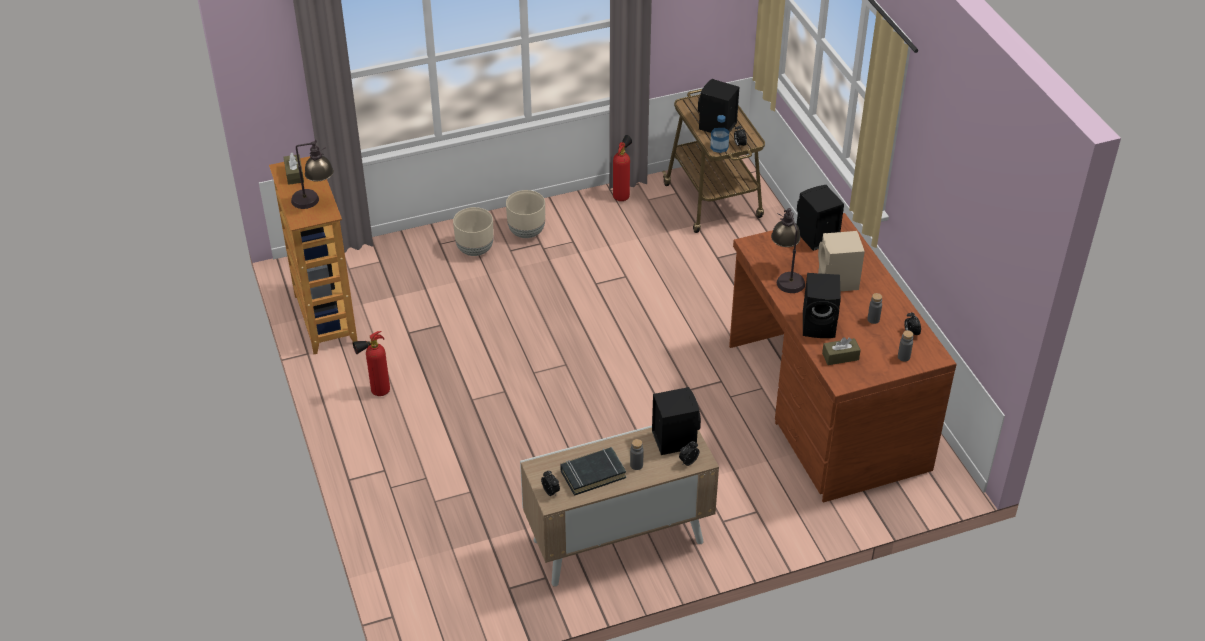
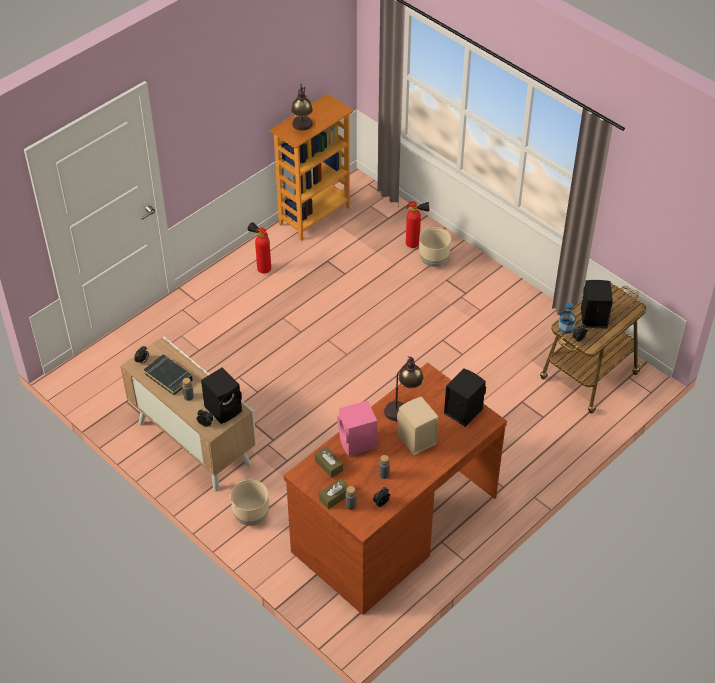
camera: 65 degrees right, 5 degrees up
brown tissue box [283,152,304,185] -> brown tissue box moved to [319,479,348,509]
beige planter [506,190,545,238] -> beige planter moved to [231,480,269,526]
fire extinguisher [613,135,632,201] -> fire extinguisher moved to [406,201,429,248]
black speaker [803,273,841,338] -> pink speaker [337,400,377,456]

